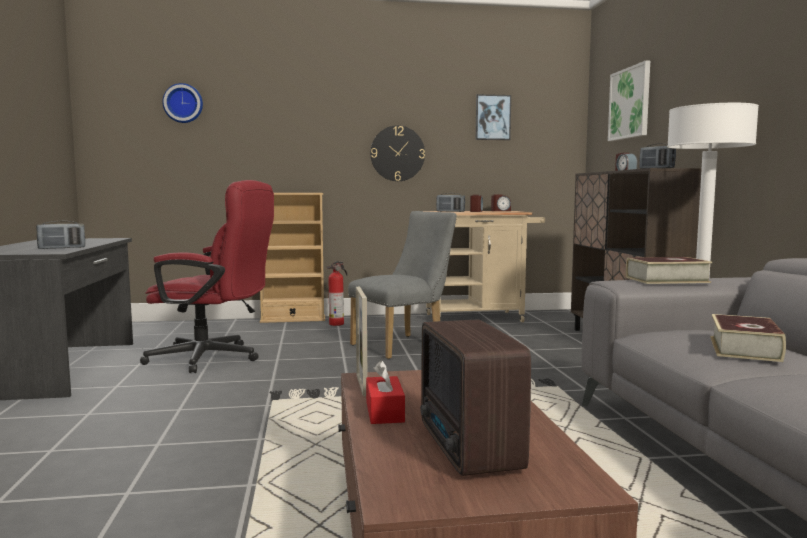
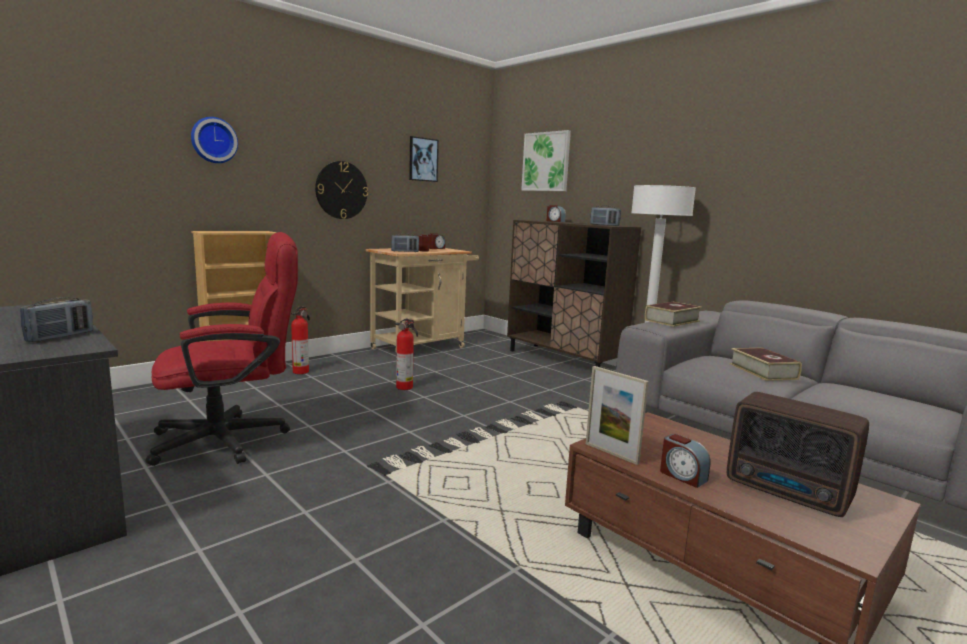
camera: 35 degrees left, 5 degrees up
wall clock [162,83,203,123] -> wall clock moved to [191,117,238,163]
grey chair [348,211,457,359] -> fire extinguisher [395,318,418,390]
red tissue box [366,360,405,424] -> alarm clock [660,434,711,488]

